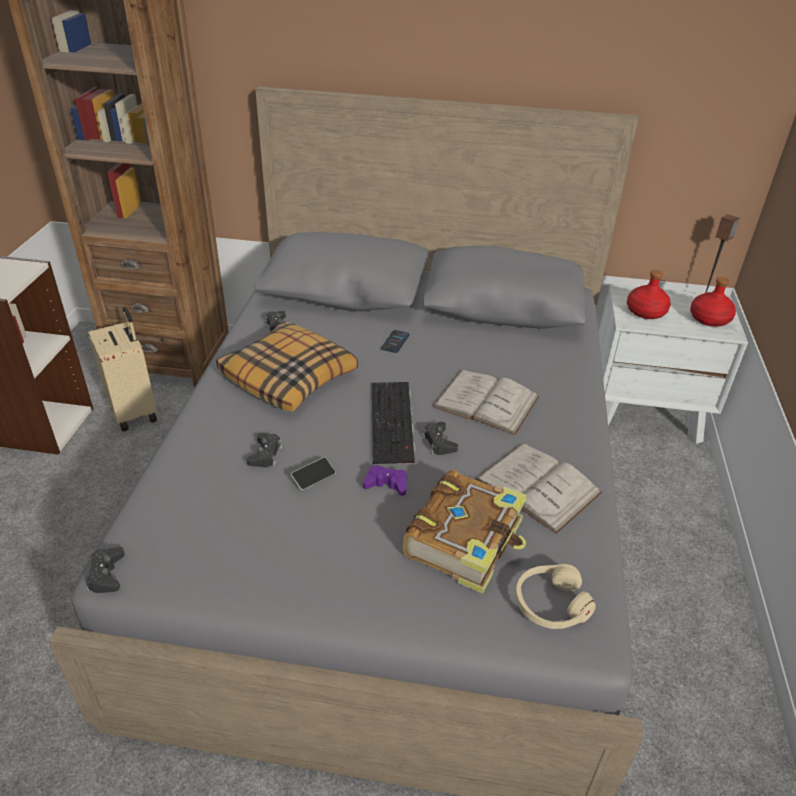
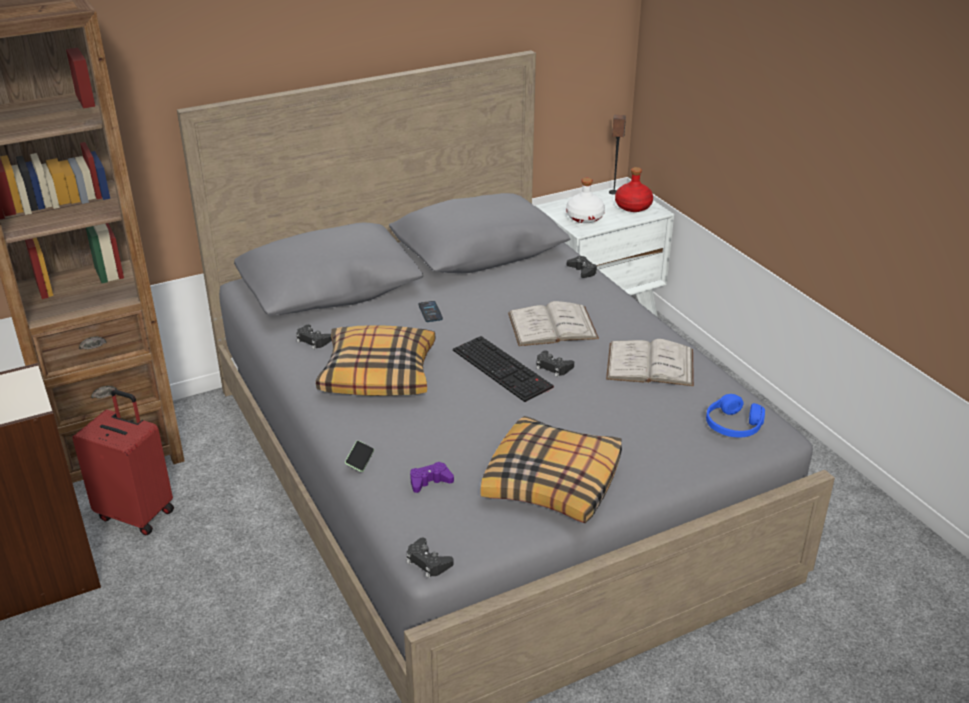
camera: 35 degrees left, 5 degrees down
beige suitcase [88,307,157,431] -> red suitcase [72,390,174,535]
black game controller [247,433,282,467] -> black game controller moved to [567,256,597,278]
phone [291,457,336,490] -> phone moved to [345,441,374,472]
purple game controller [363,465,407,496] -> purple game controller moved to [410,462,454,493]
book [403,470,527,594] -> none
beige headphones [515,564,596,629] -> blue headphones [706,394,765,438]
red bottle [627,270,671,319] -> white bottle [566,178,605,223]
none -> pillow [480,416,622,523]

